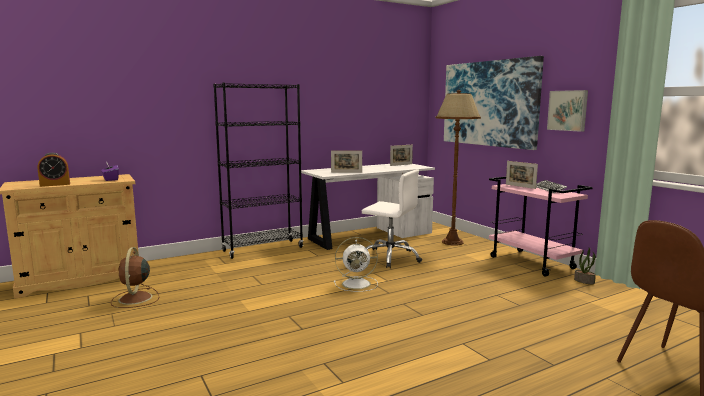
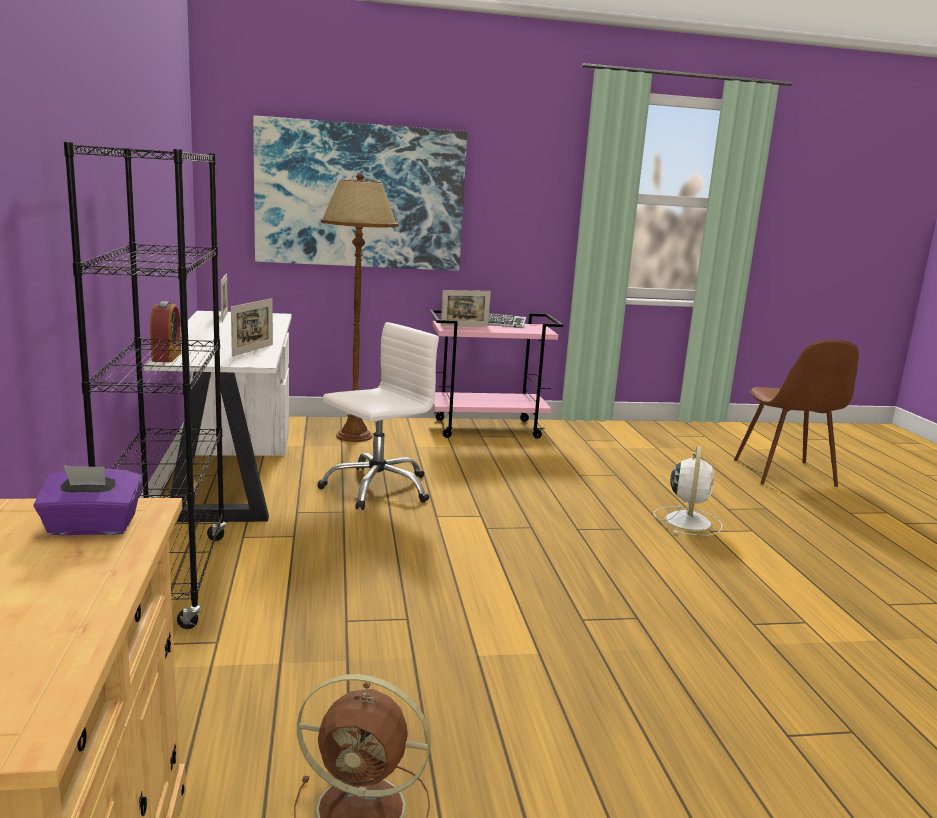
camera: 70 degrees left, 5 degrees up
alarm clock [38,153,70,187] -> alarm clock moved to [150,301,181,362]
white fan [334,237,378,292] -> white fan moved to [654,446,722,536]
picture [547,90,588,132] -> none
potted plant [574,248,596,284] -> none

